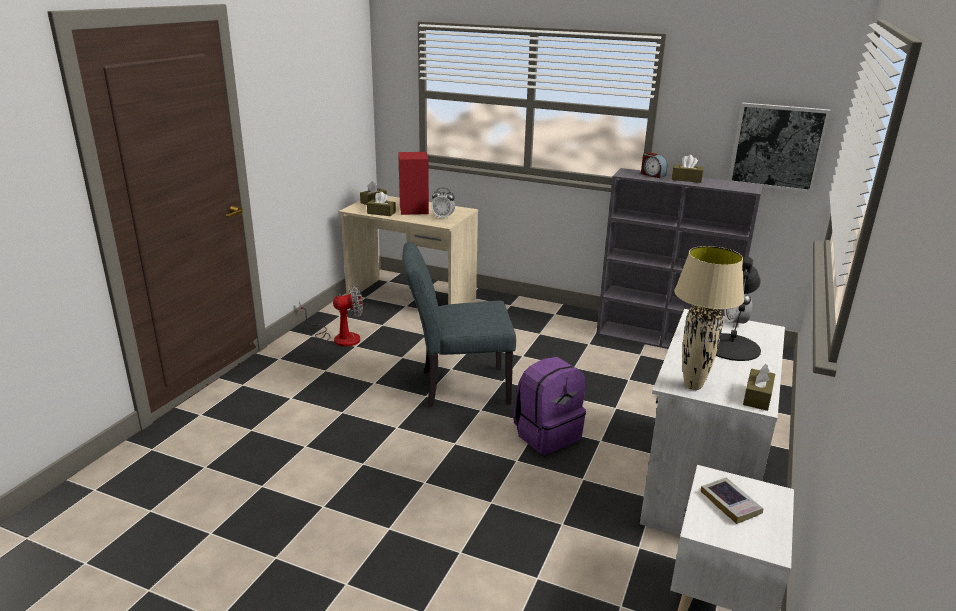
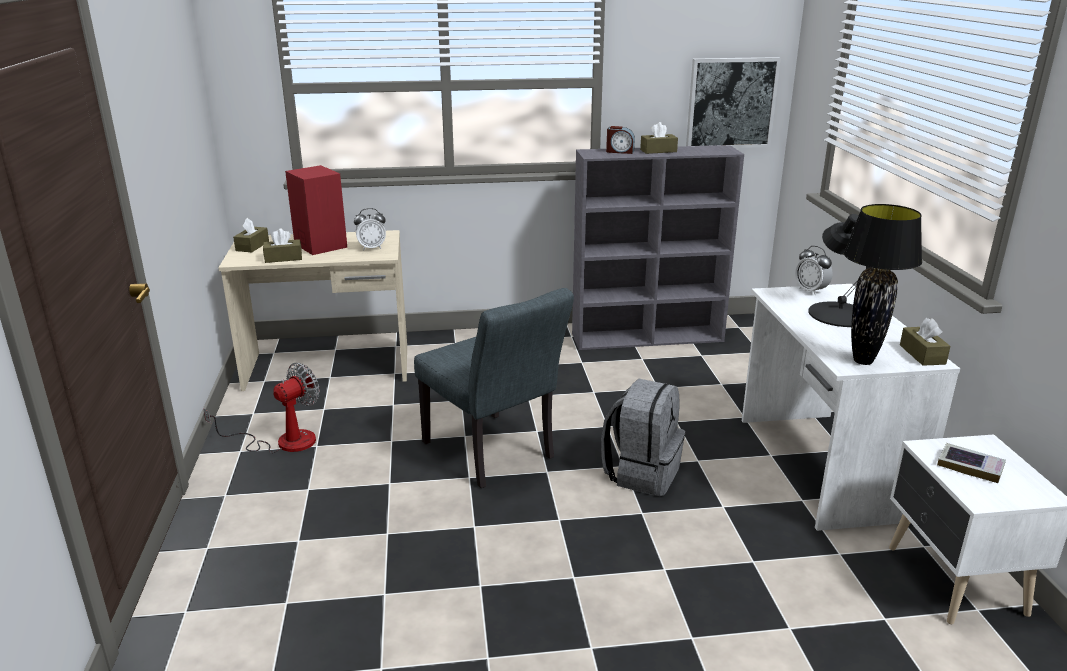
camera: 30 degrees left, 0 degrees up
grey chair [402,242,516,407] -> grey chair turned 90 degrees counterclockwise [414,288,574,488]
purple backpack [513,357,586,455] -> grey backpack [601,378,685,496]
beige table lamp [674,246,744,390] -> black table lamp [844,204,922,365]

